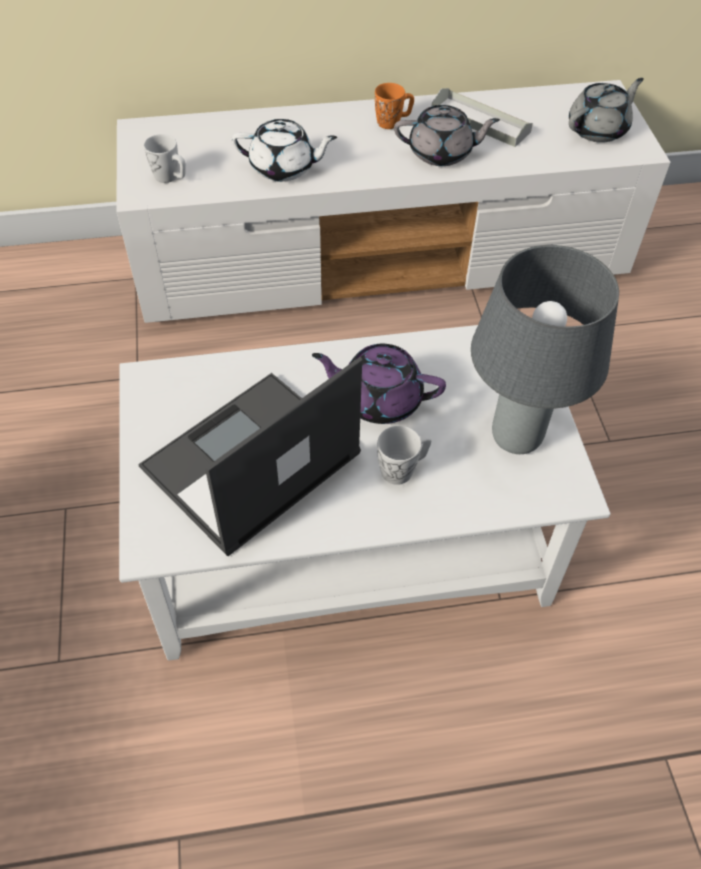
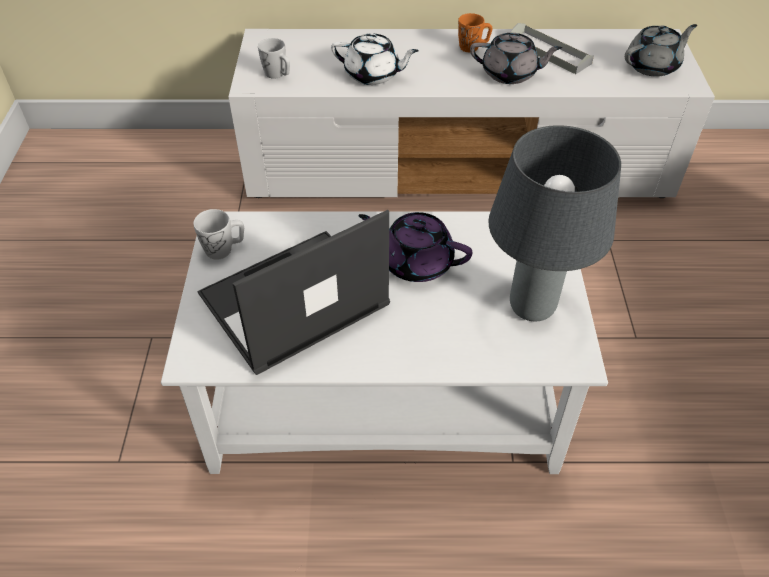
camera: 10 degrees right, 5 degrees down
white mug [377,426,431,485] -> white mug moved to [193,209,244,260]

